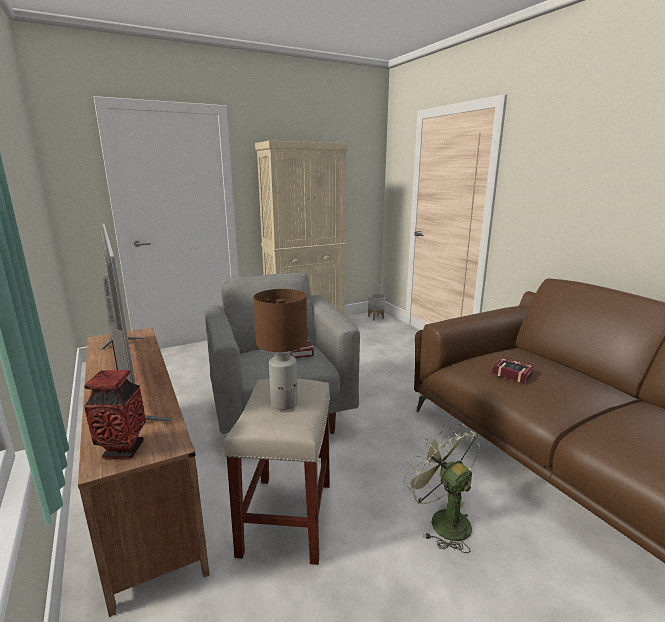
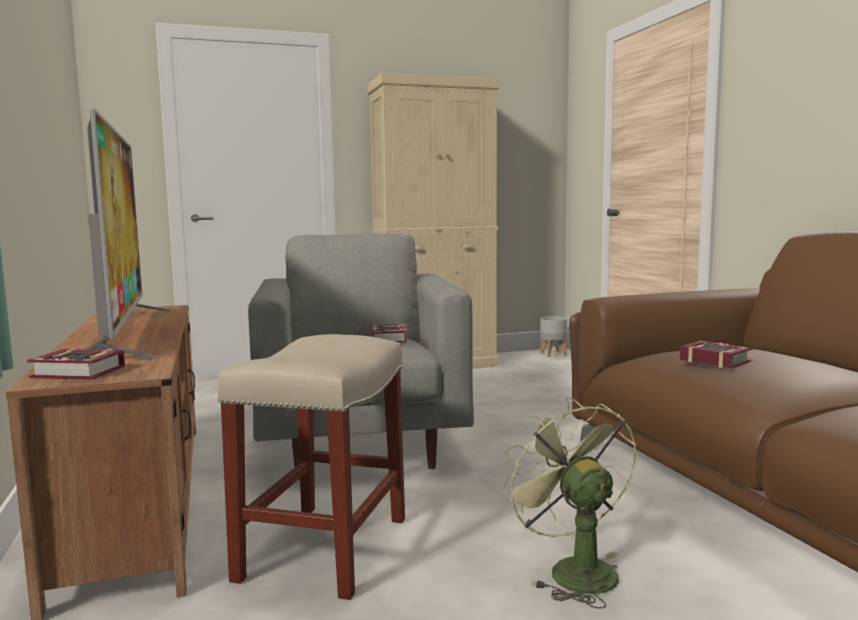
camera: 10 degrees right, 10 degrees down
vase [84,370,146,459] -> book [27,348,125,380]
brown table lamp [253,289,307,410] -> none

